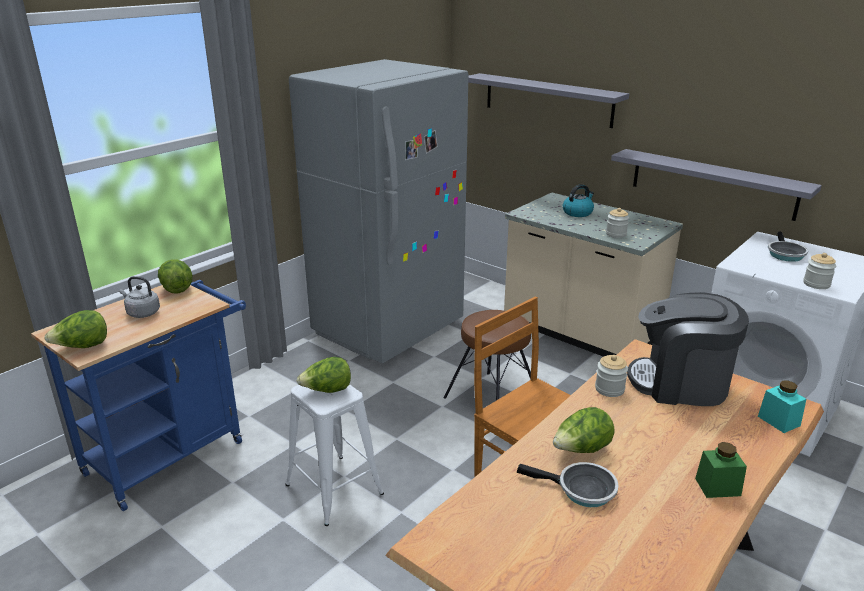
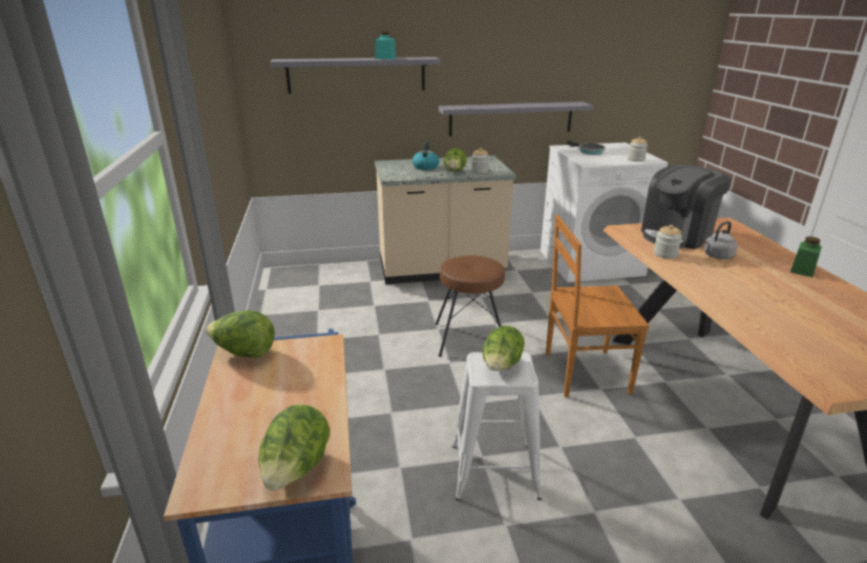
camera: 50 degrees left, 0 degrees up
grey kettle [119,276,160,318] -> grey kettle moved to [704,221,738,259]
grey fridge [289,59,468,364] -> none
frying pan [516,462,619,507] -> none
lettuce [553,407,615,453] -> lettuce moved to [444,148,467,172]
turquoise jar [758,380,806,433] -> turquoise jar moved to [375,32,396,59]

